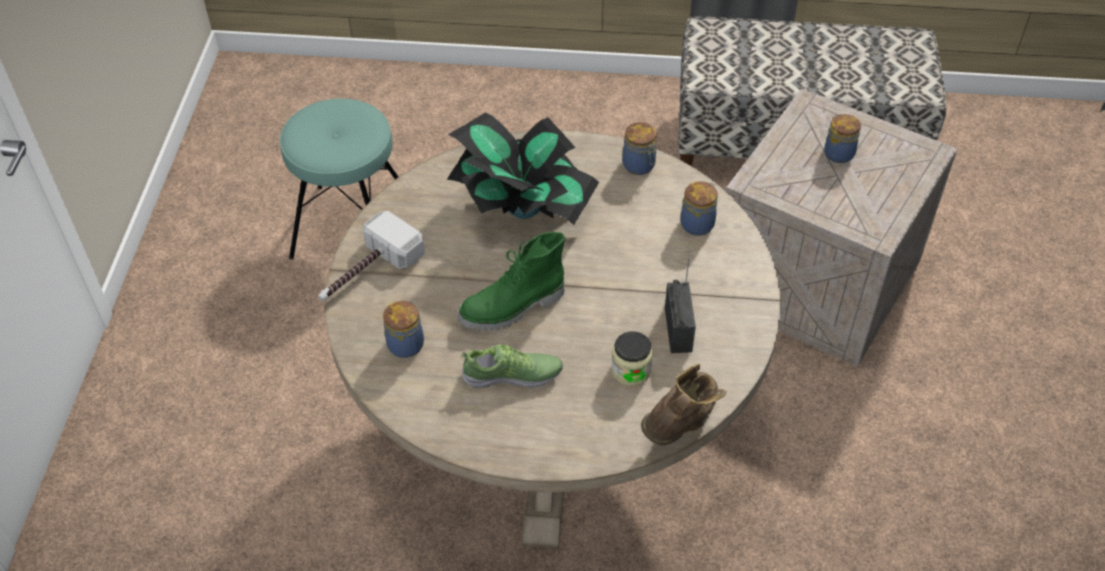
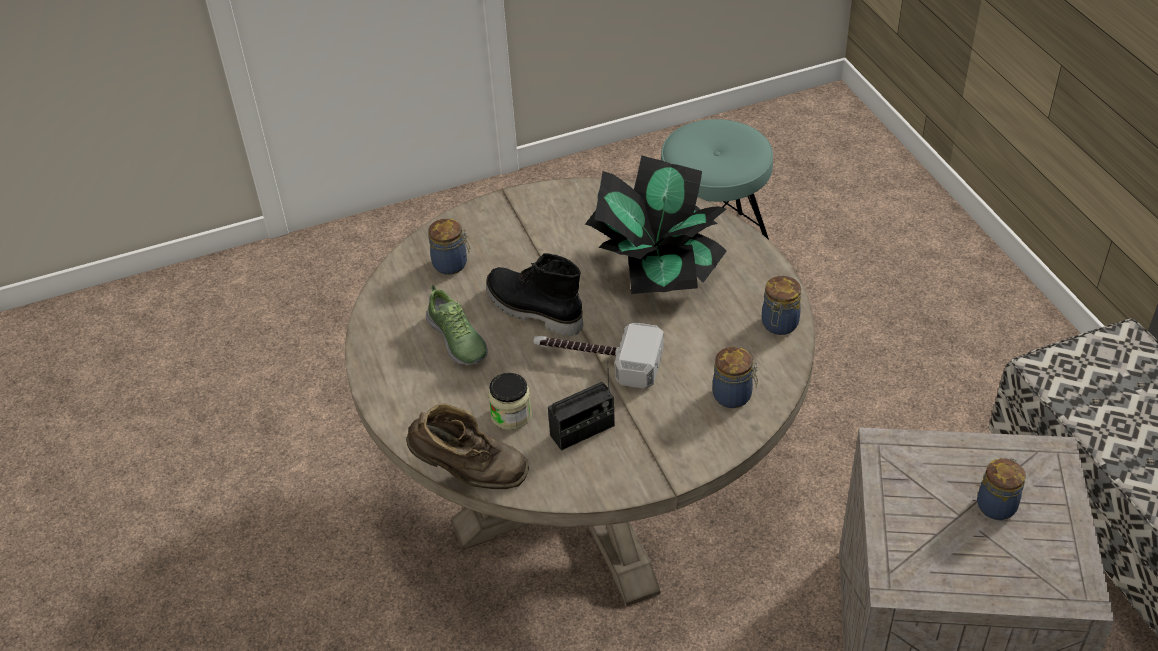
camera: 65 degrees right, 5 degrees down
hammer [318,211,425,301] -> hammer moved to [534,323,663,389]
green boot [458,232,565,331] -> black boot [486,253,583,336]

